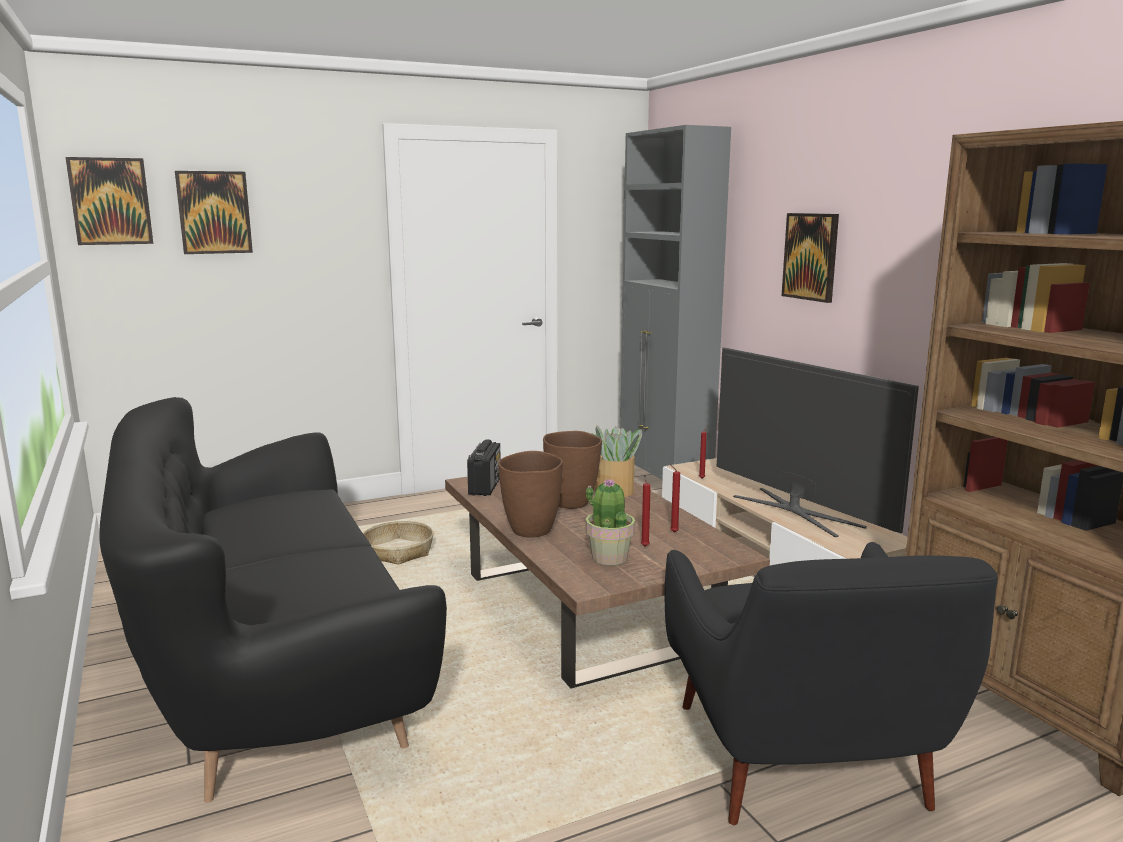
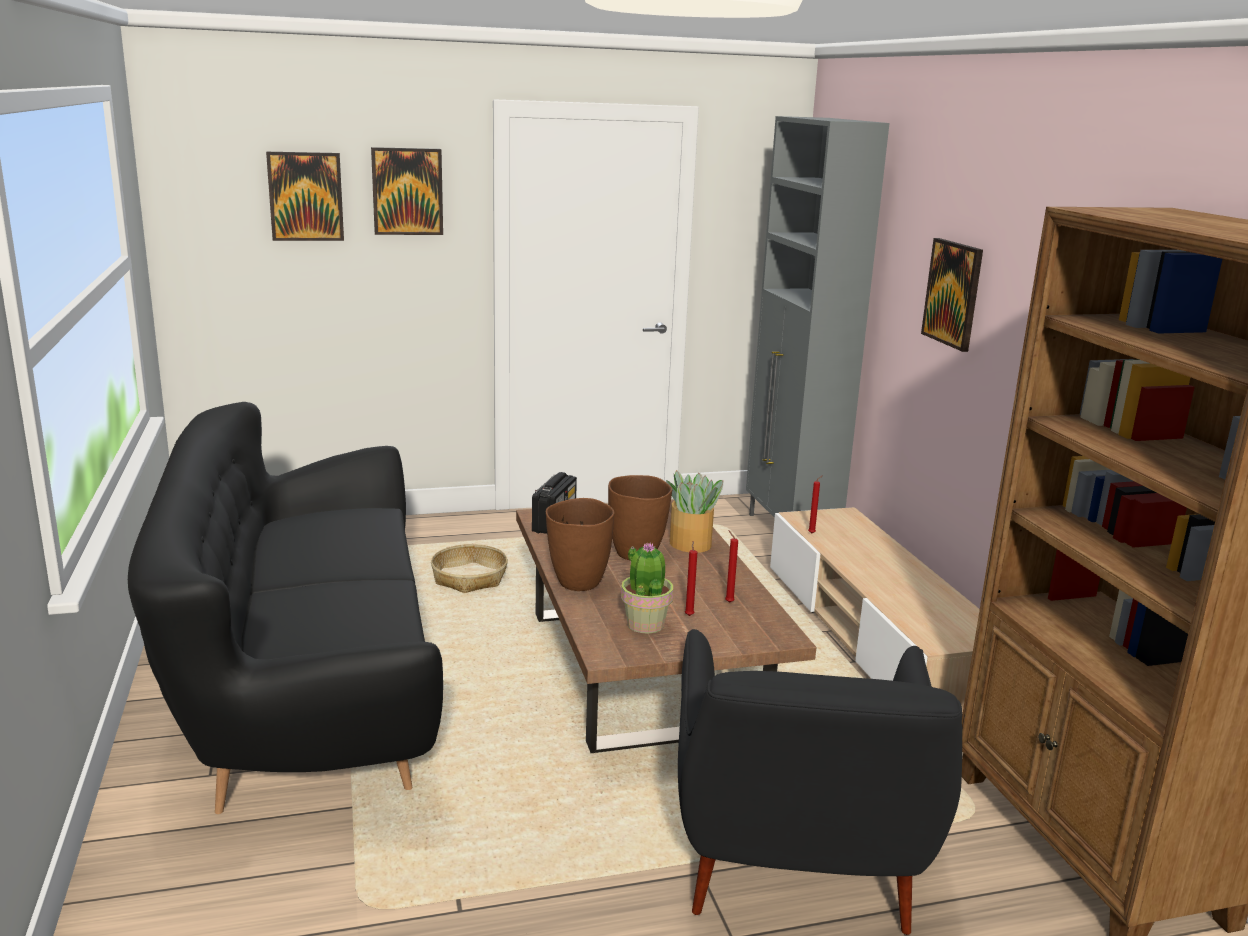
camera: 10 degrees right, 5 degrees up
picture [66,157,153,245] -> picture moved to [371,147,443,235]
television [717,347,919,537] -> none

